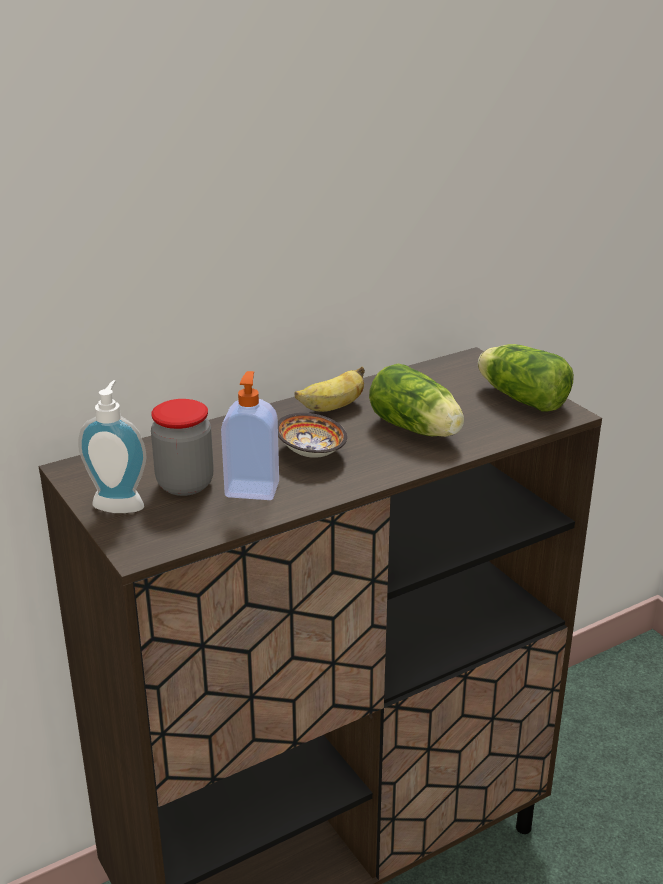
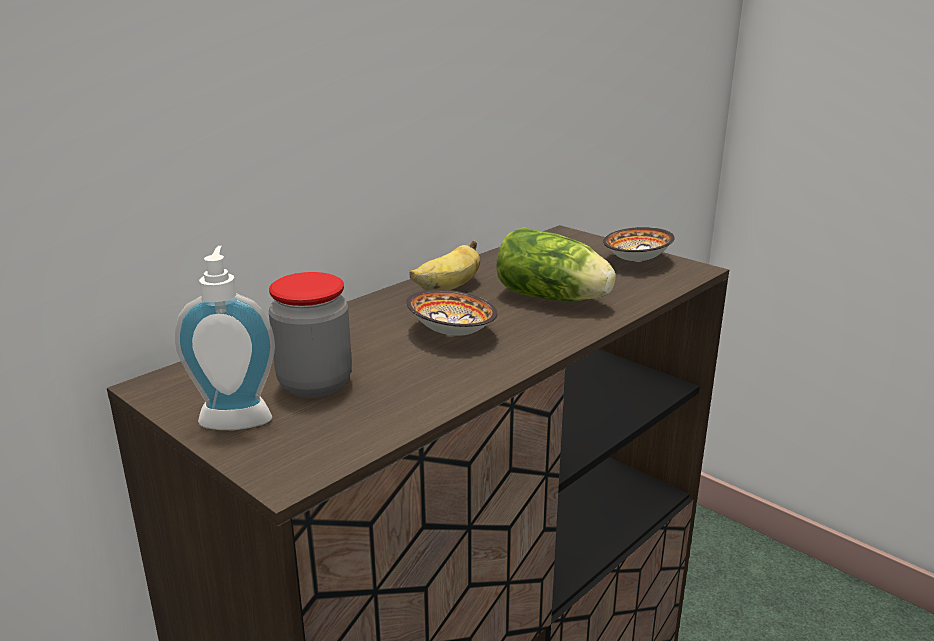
camera: 15 degrees left, 5 degrees down
soap dispenser [221,371,279,500] -> none
lettuce [478,344,574,412] -> bowl [603,227,675,262]

